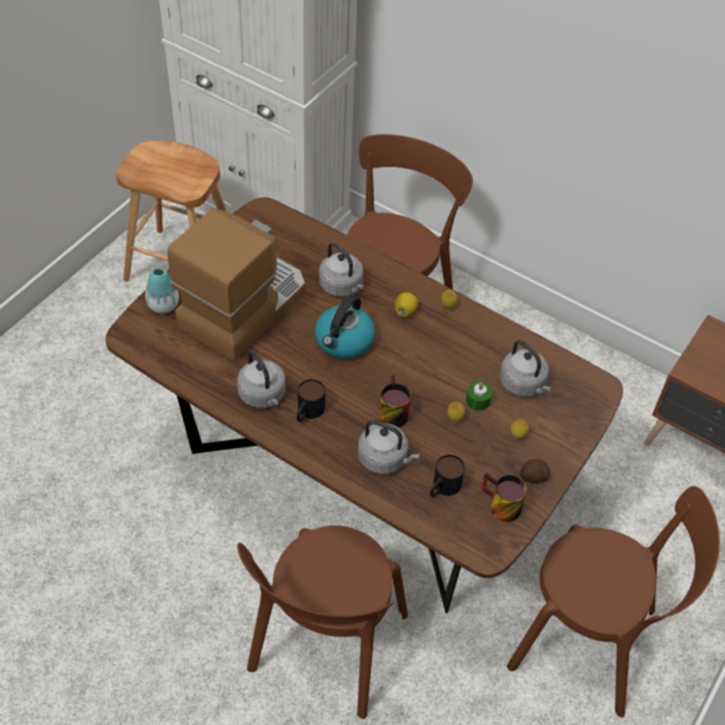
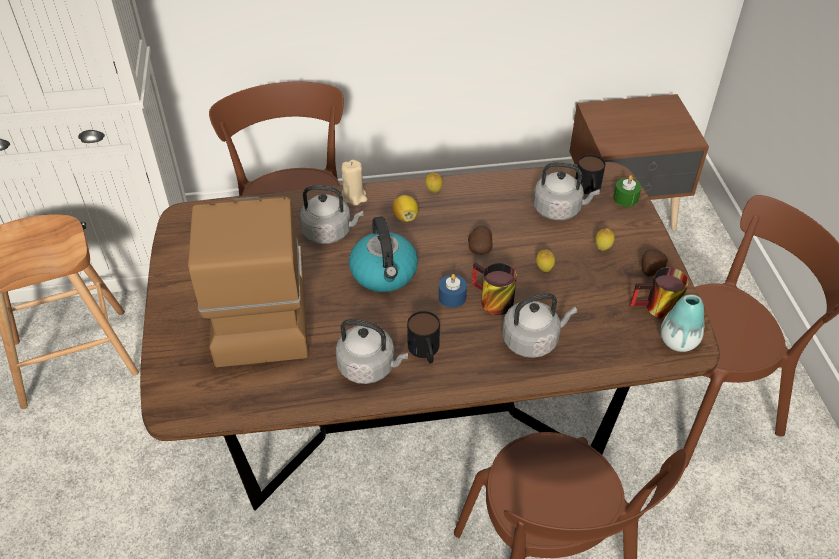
camera: 40 degrees left, 5 degrees down
vase [145,268,179,314] -> vase moved to [661,294,704,352]
mug [430,455,465,497] -> mug moved to [575,154,606,194]
green candle [466,381,492,411] -> green candle moved to [613,175,641,207]
none -> beige candle [341,160,368,206]
none -> blue candle [439,274,467,308]
none -> potato [468,226,493,254]

